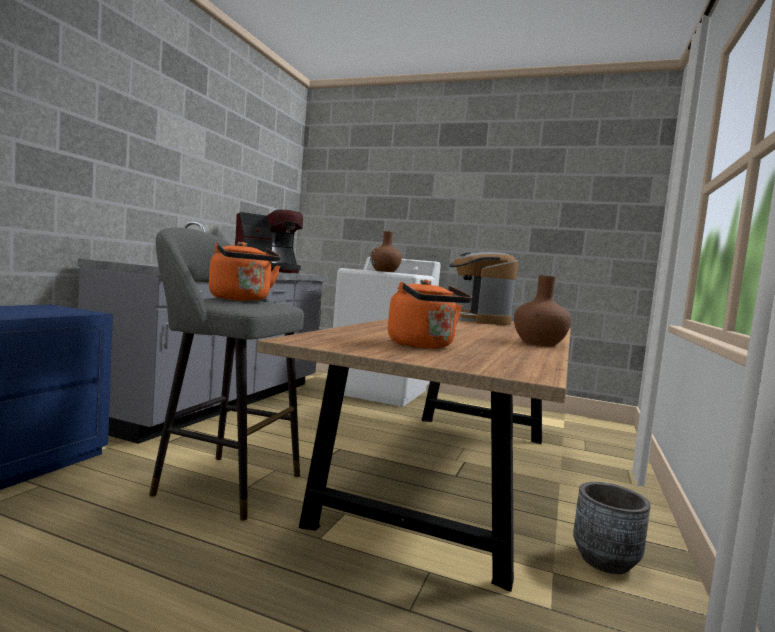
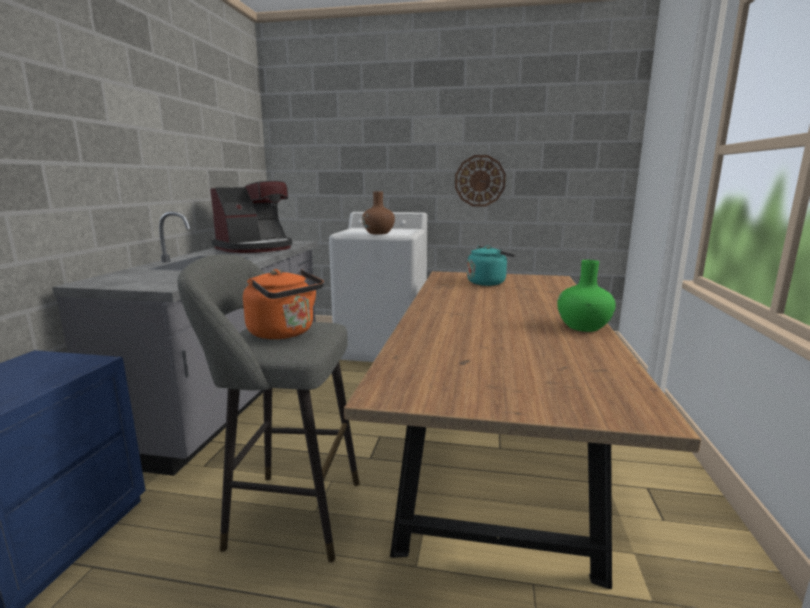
camera: 10 degrees left, 10 degrees up
orange kettle [388,279,472,349] -> none
coffee machine [449,252,518,325] -> turquoise kettle [467,246,515,286]
brown vase [514,275,571,346] -> green vase [557,260,616,332]
grey planter [573,482,651,574] -> none
none -> wall clock [455,155,506,207]

